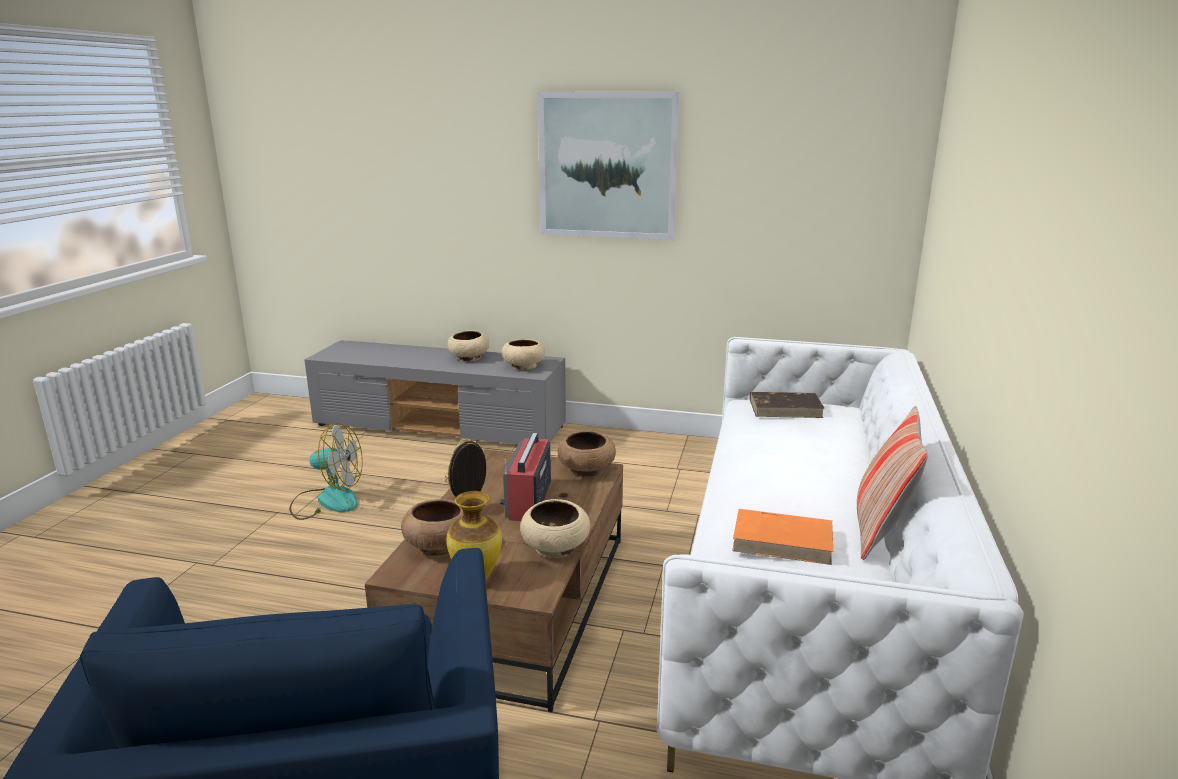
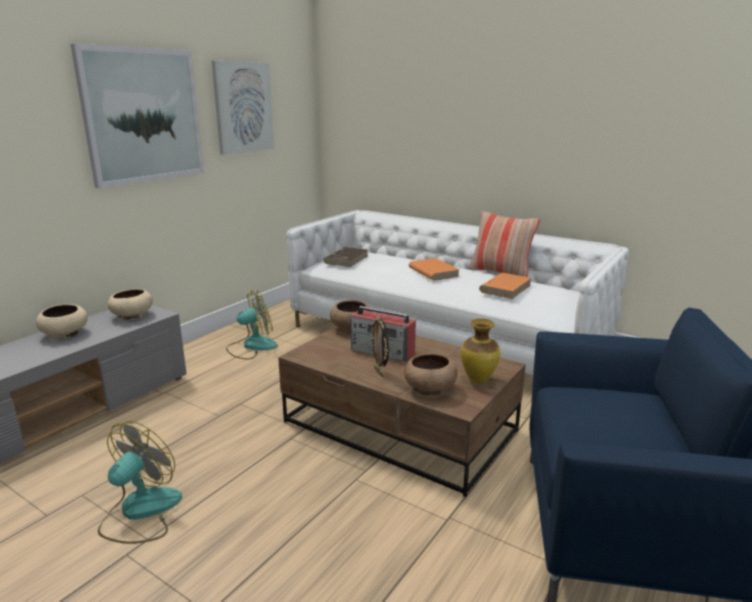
camera: 70 degrees left, 0 degrees up
beige bowl [520,499,590,558] -> none
none -> picture [212,61,274,155]
none -> fan [226,290,278,359]
none -> orange book [409,258,460,281]

